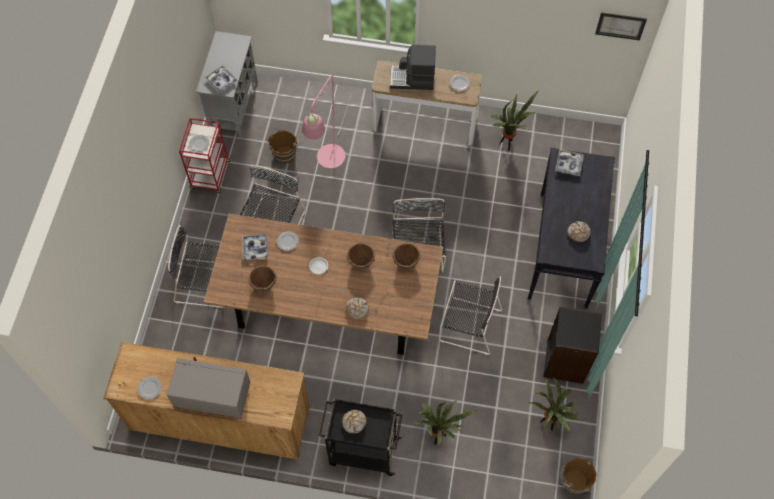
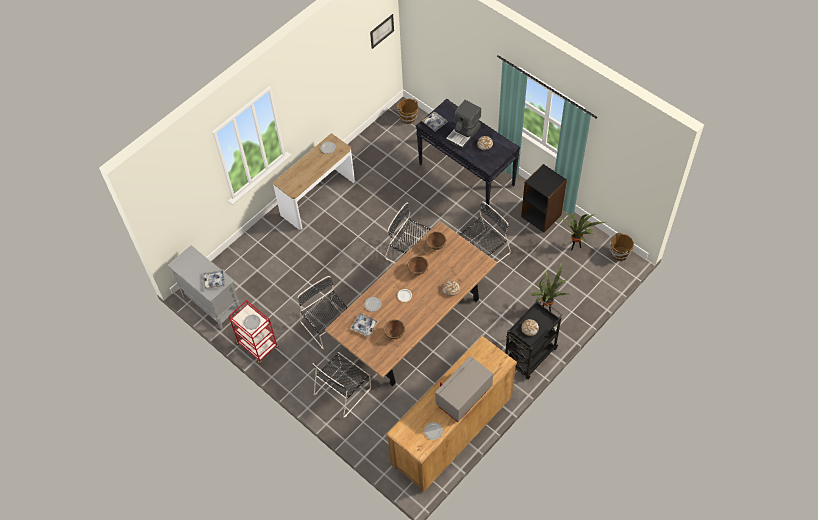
camera: 55 degrees left, 5 degrees down
brown bucket [269,130,300,164] -> brown bucket moved to [396,98,418,124]
pink floor lamp [302,74,351,168] -> none
coffee machine [390,45,436,90] -> coffee machine moved to [446,100,481,149]
potted plant [489,91,538,151] -> none

